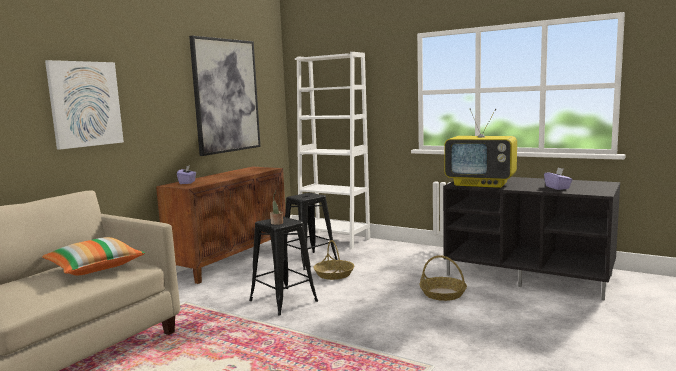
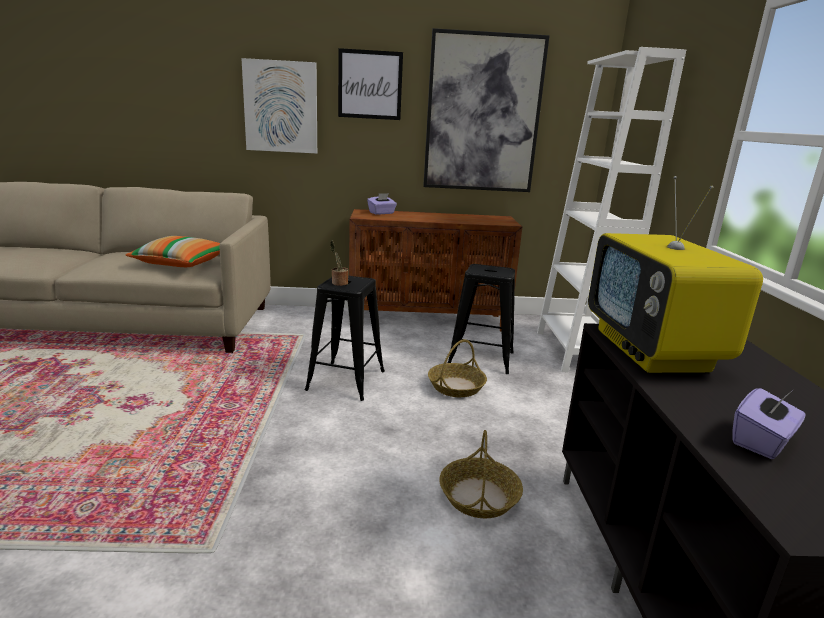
camera: 55 degrees right, 10 degrees up
none -> picture [338,48,403,120]

